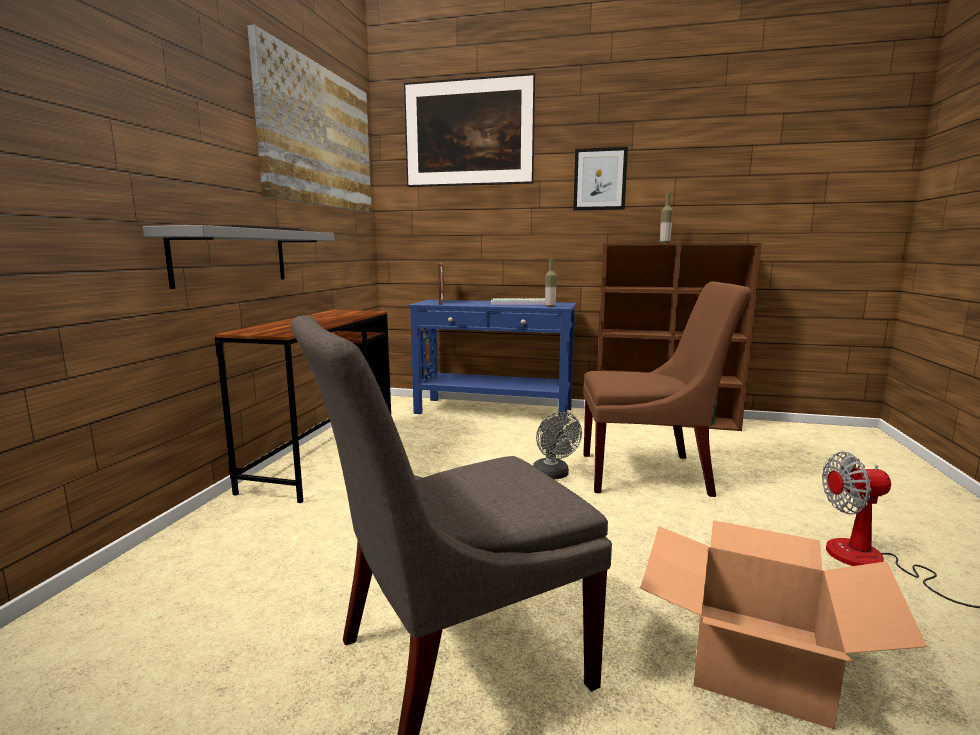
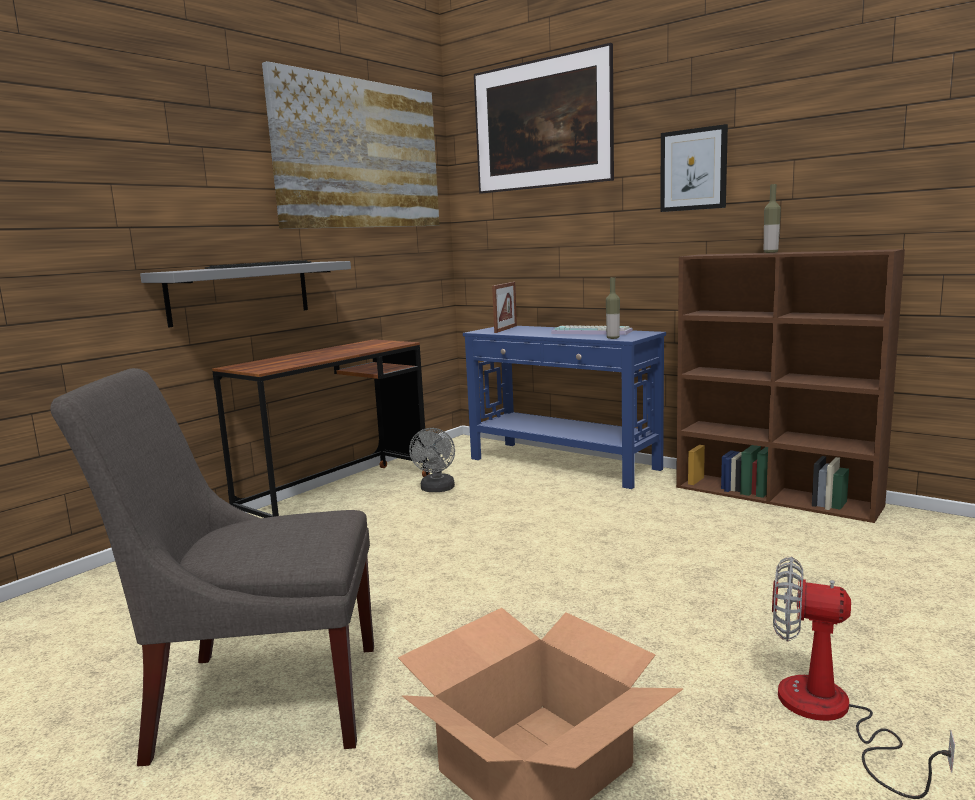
camera: 25 degrees right, 0 degrees up
grey fan [533,412,582,479] -> grey fan moved to [409,428,455,492]
brown chair [583,281,751,497] -> none

